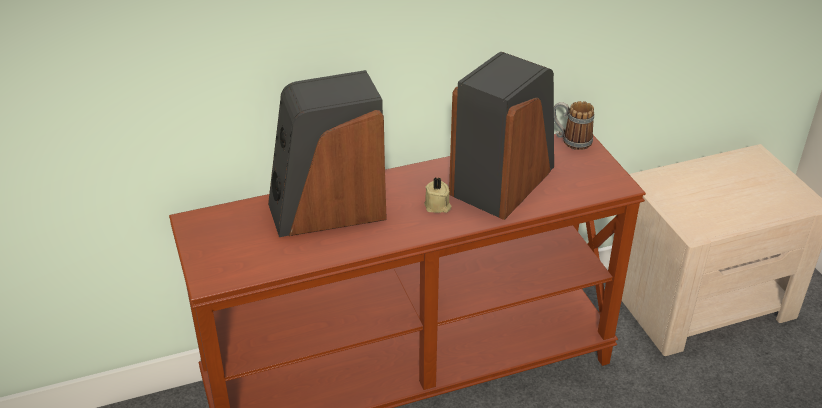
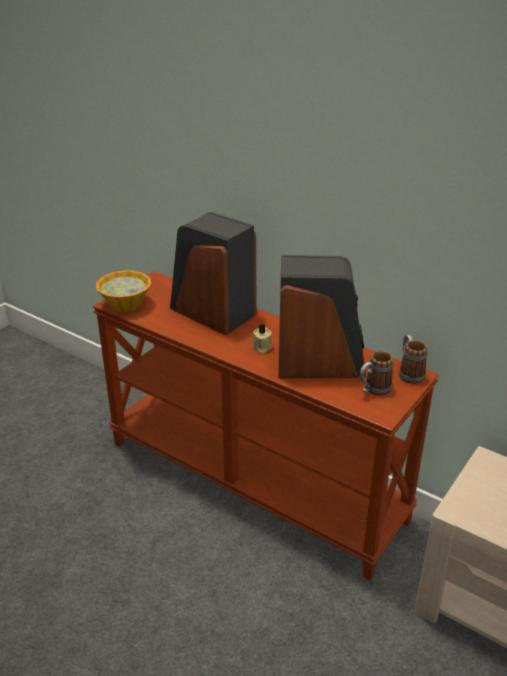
camera: 55 degrees right, 5 degrees down
none -> bowl [96,271,151,312]
none -> mug [360,351,393,395]

